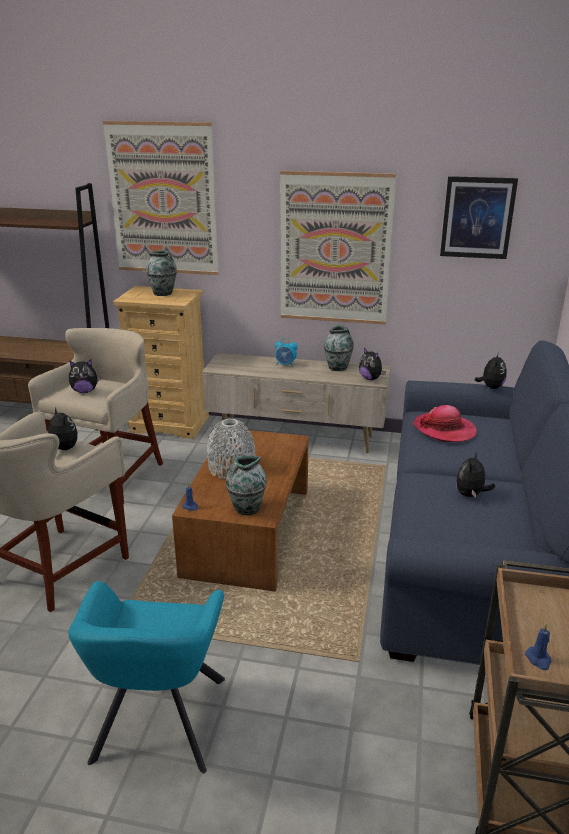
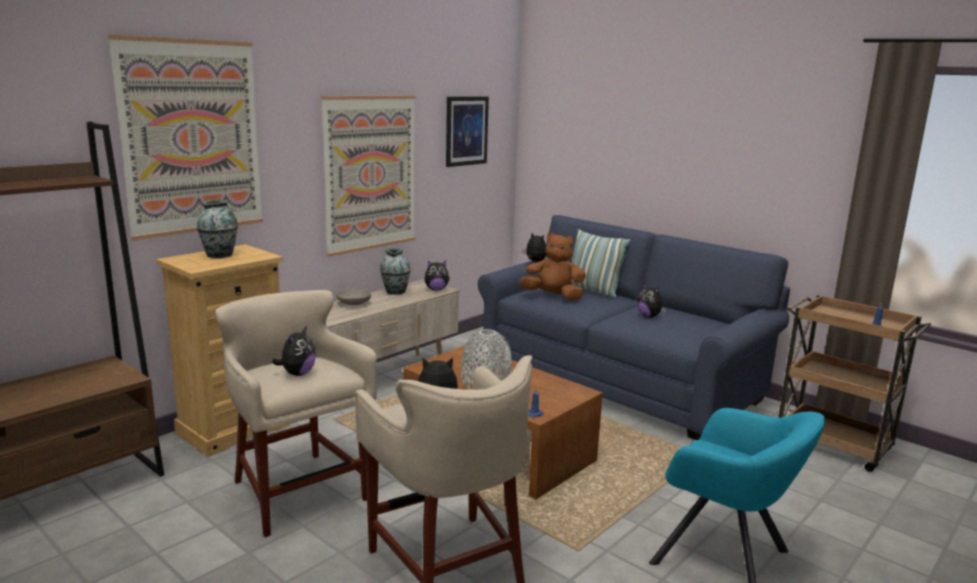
camera: 60 degrees left, 10 degrees down
vase [226,456,267,515] -> none
alarm clock [275,338,298,367] -> grey bowl [336,288,371,305]
hat [413,405,477,442] -> brown plush toy [519,233,586,300]
none -> pillow [571,229,630,298]

